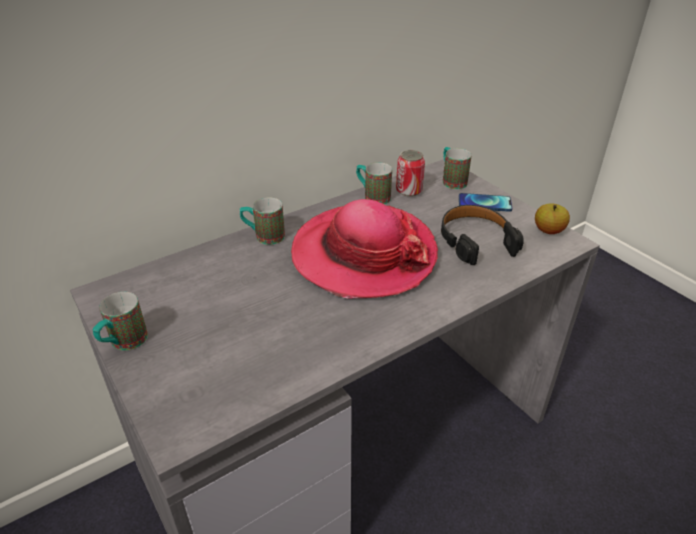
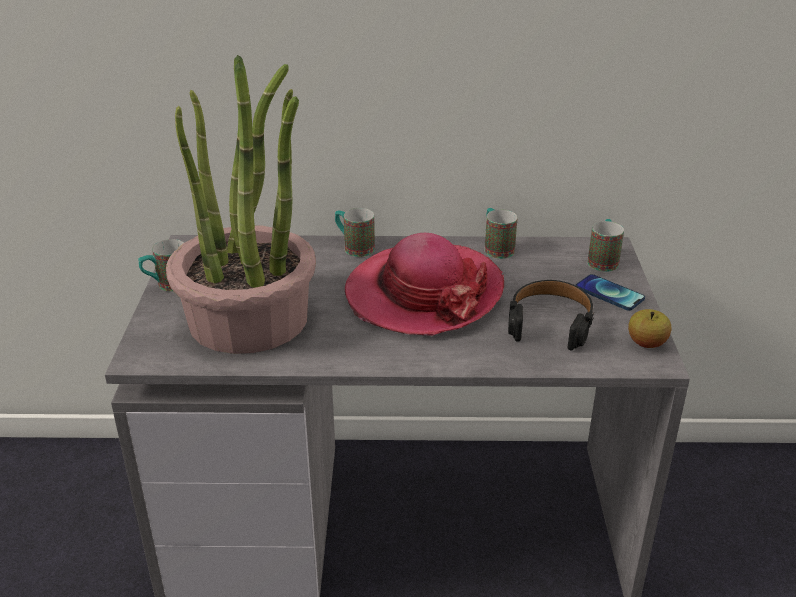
camera: 35 degrees right, 5 degrees down
can [396,150,425,197] -> none
none -> potted plant [166,55,316,354]

